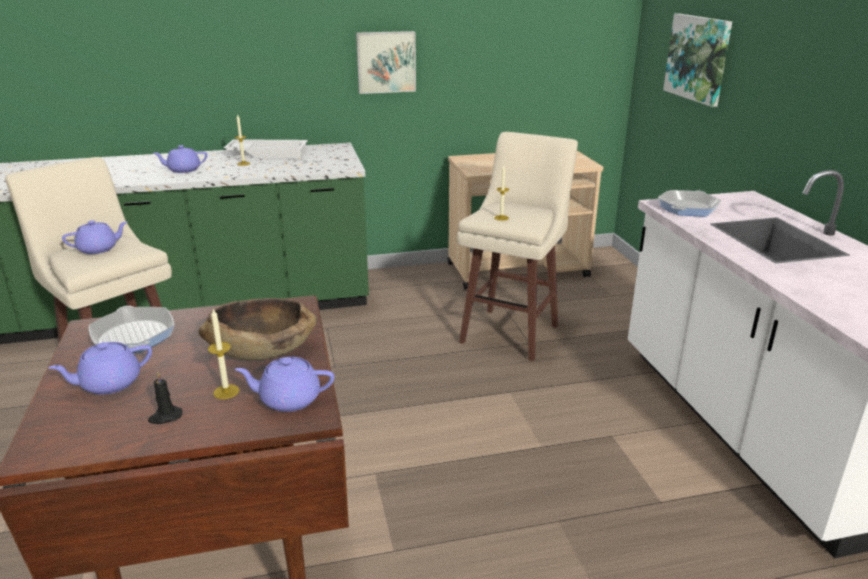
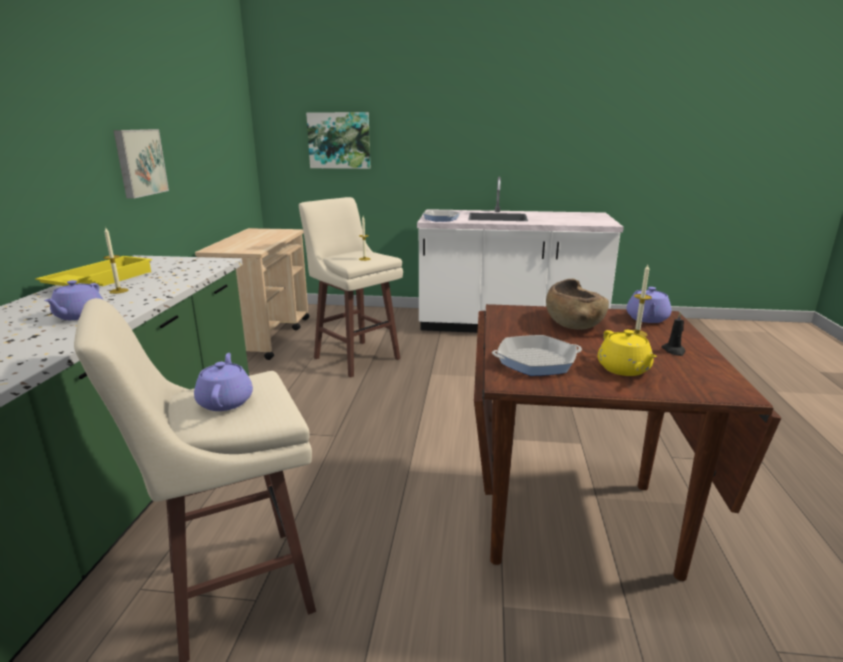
camera: 70 degrees left, 5 degrees down
purple teapot [48,342,152,395] -> yellow teapot [598,330,657,376]
white tray [224,139,308,158] -> yellow tray [35,256,152,286]

